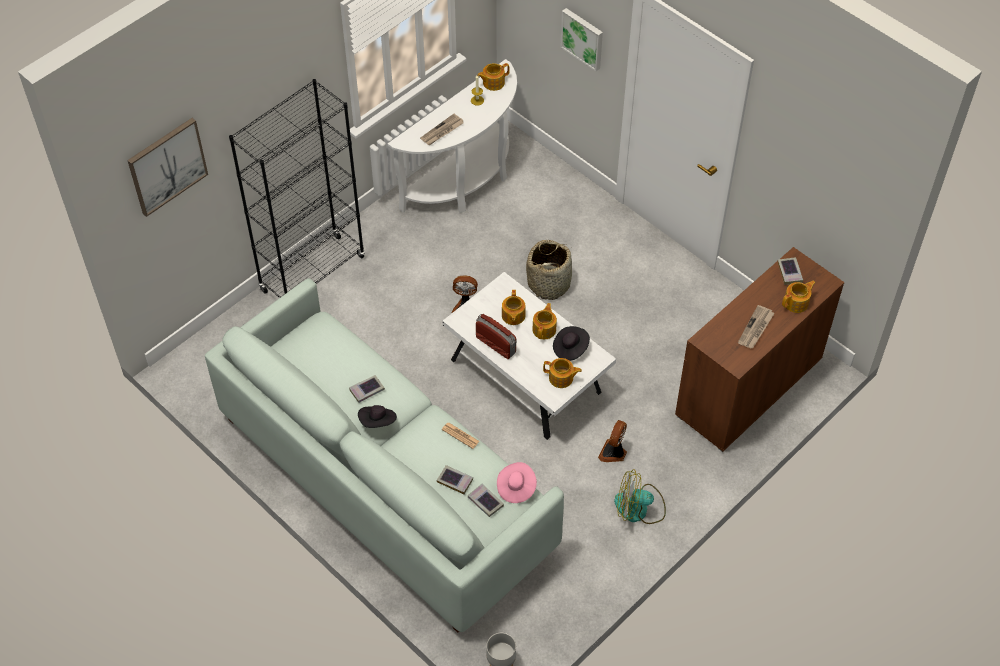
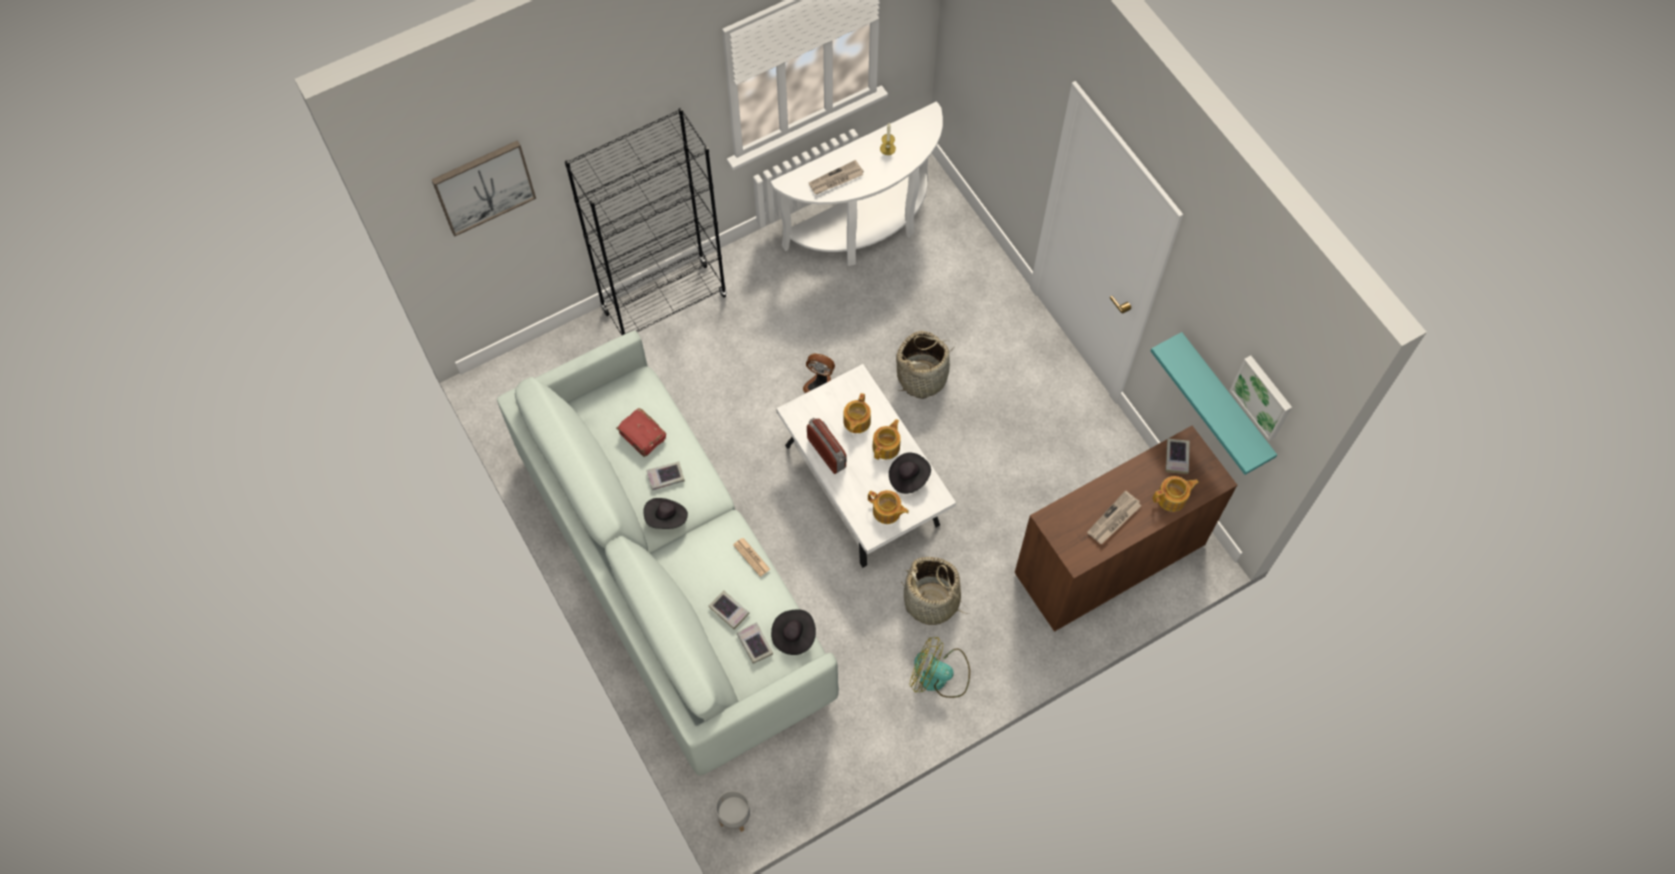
camera: 15 degrees right, 10 degrees up
teapot [477,63,510,91] -> none
pink hat [497,462,537,503] -> black hat [771,609,816,655]
picture [560,8,603,71] -> picture moved to [1230,355,1292,441]
fan [598,420,627,462] -> basket [901,557,969,625]
none -> red book [616,408,666,457]
none -> turquoise shelf [1151,332,1277,475]

